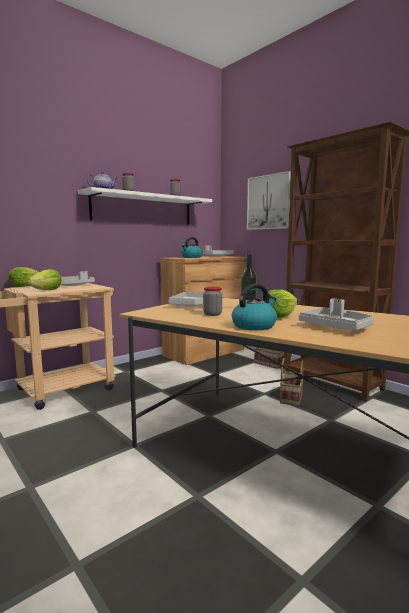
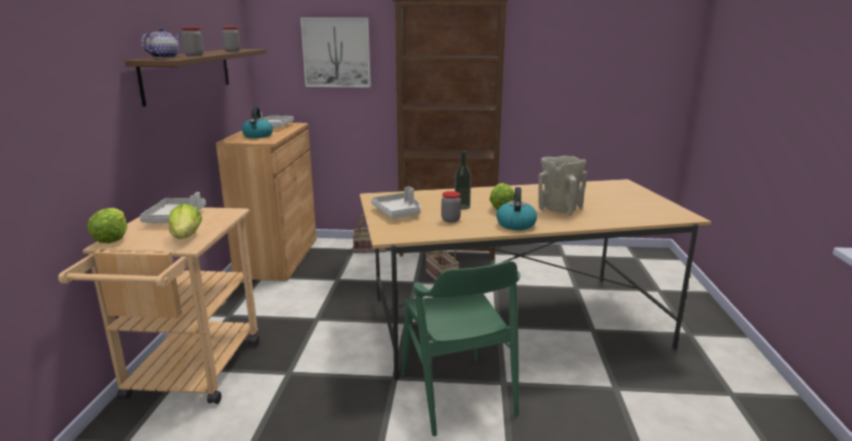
camera: 45 degrees left, 10 degrees up
white shelf [78,187,212,225] -> brown shelf [125,49,266,107]
grey tray [299,298,374,330] -> beige vase [538,156,587,215]
none -> green chair [402,261,520,436]

